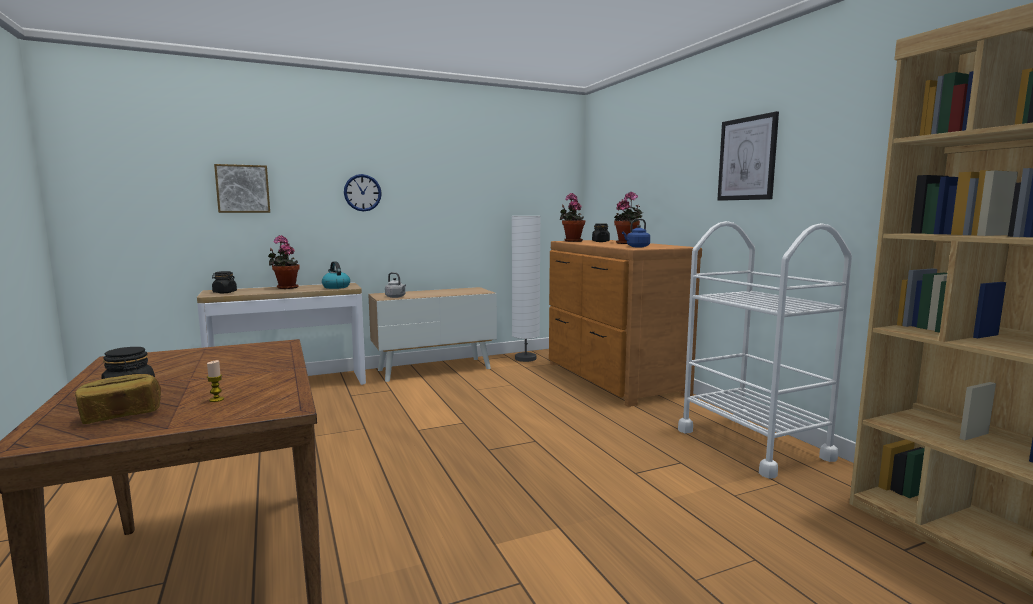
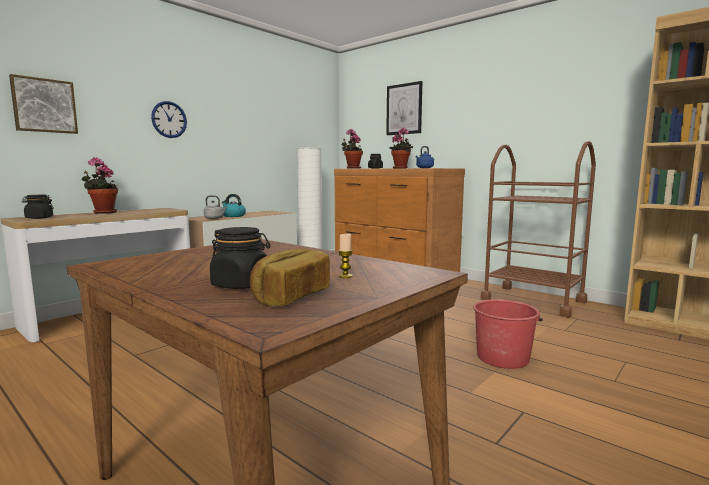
camera: 25 degrees left, 0 degrees up
kettle [322,261,350,289] -> kettle moved to [222,194,246,217]
white cart [678,221,852,479] -> brown cart [481,141,596,318]
picture [717,111,779,201] -> picture moved to [386,81,422,135]
none -> red bucket [473,299,543,369]

